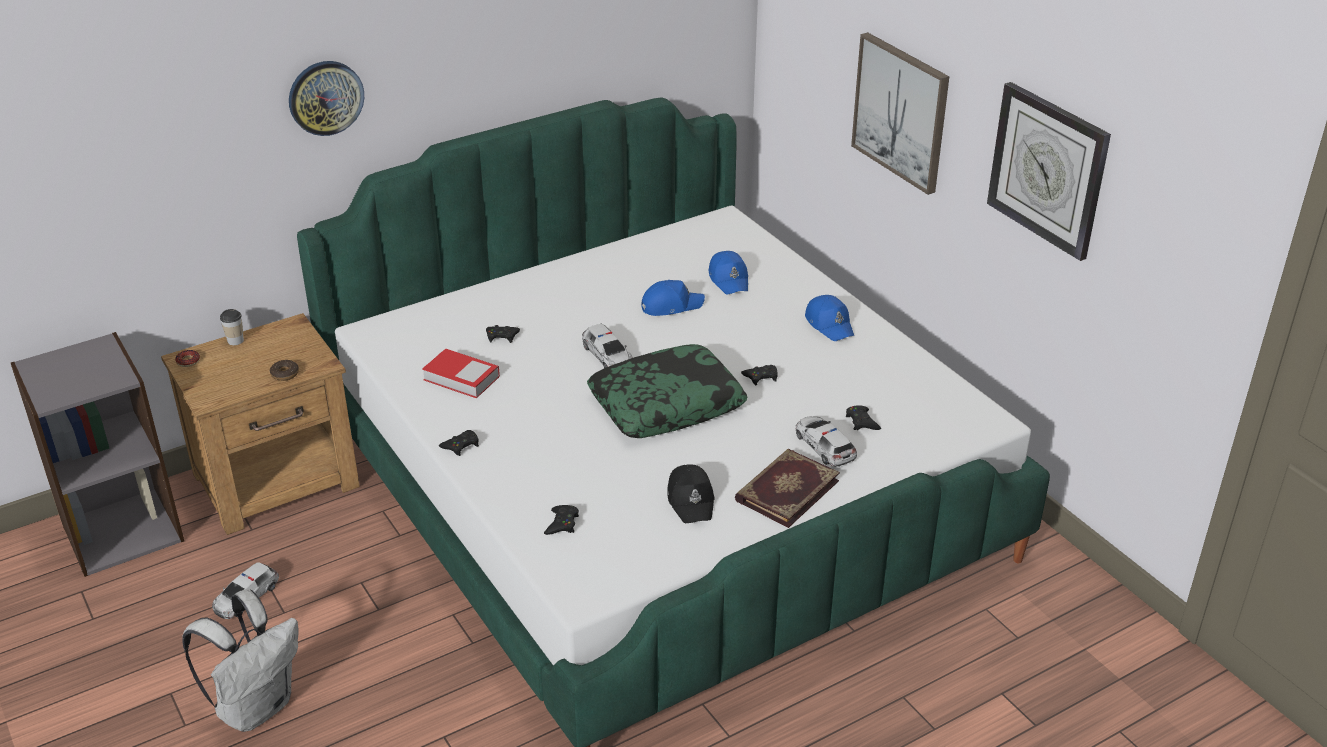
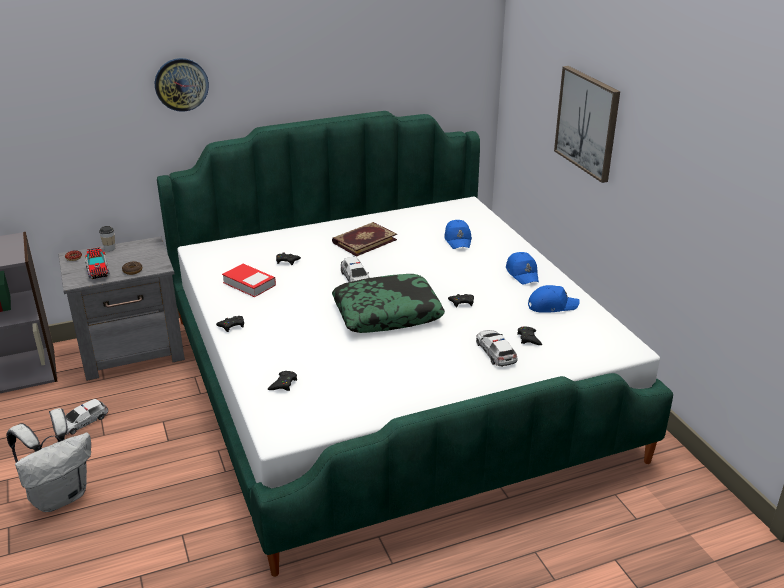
camera: 10 degrees right, 5 degrees down
brown nightstand [161,313,360,535] -> grey nightstand [58,236,185,381]
blue cap [641,280,705,316] -> blue cap moved to [528,285,580,313]
black cap [667,464,715,523] -> none
book [735,449,840,528] -> book moved to [332,222,397,257]
wall clock [987,82,1111,261] -> none
none -> toy truck [85,247,109,279]

